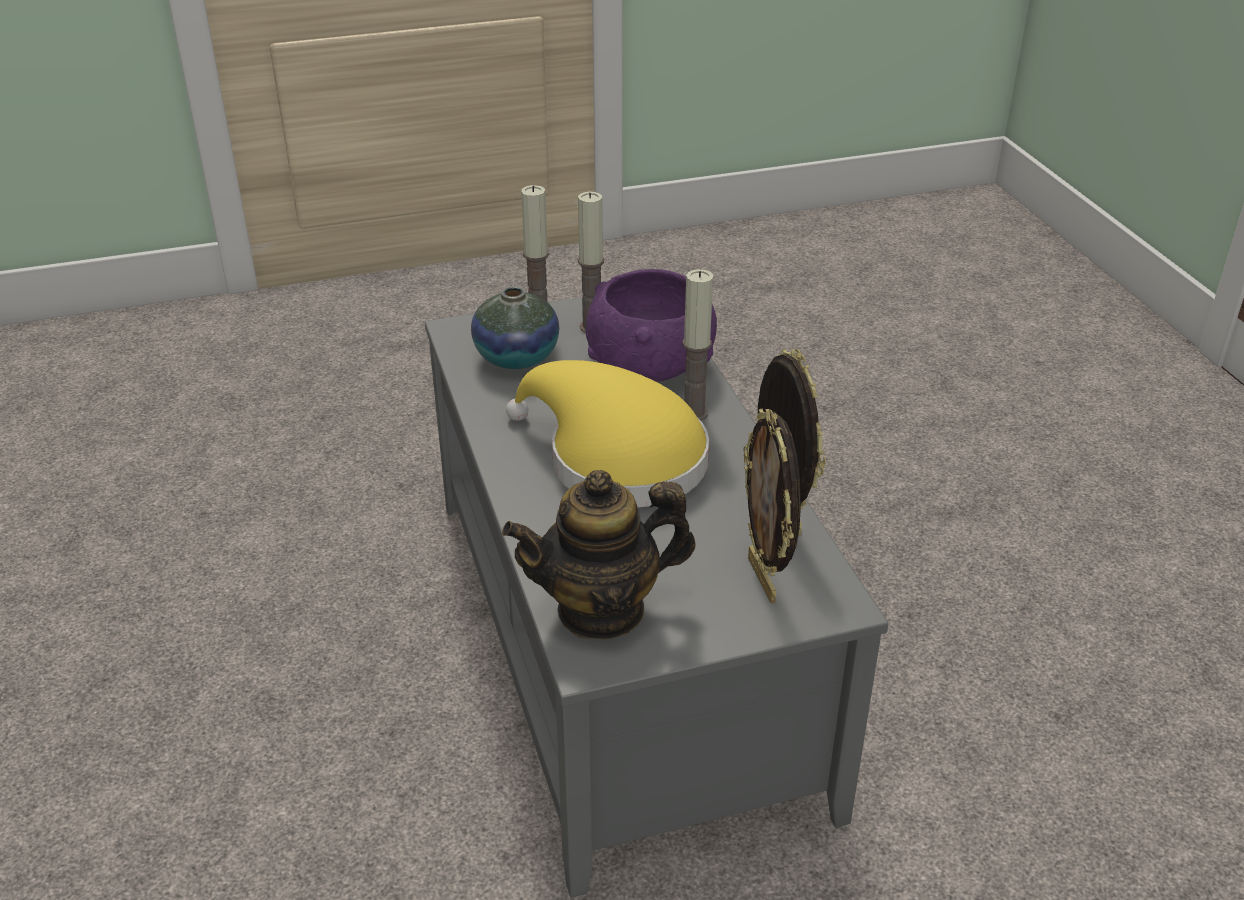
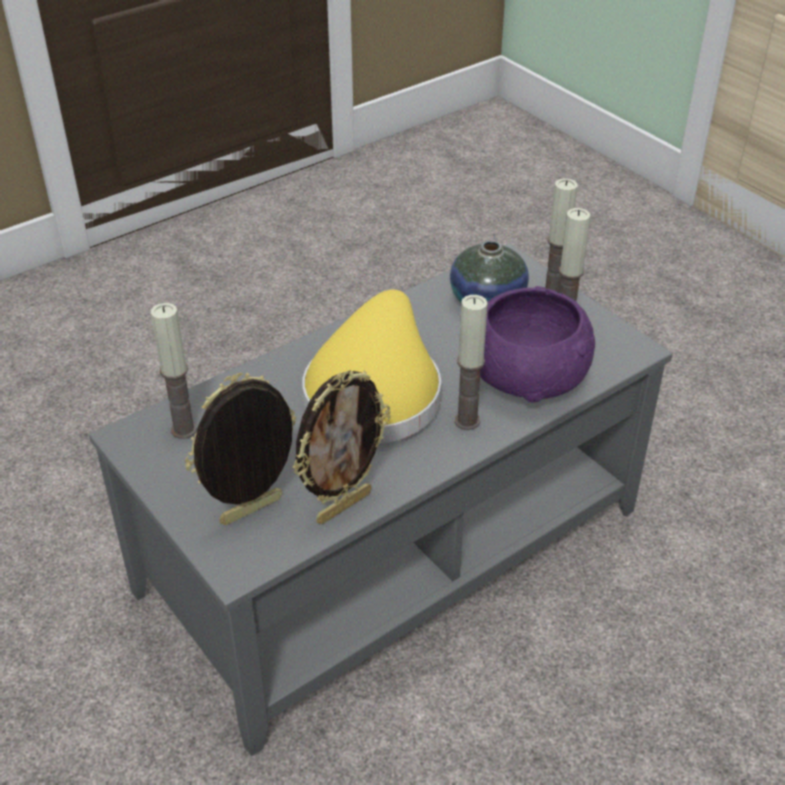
camera: 70 degrees right, 5 degrees up
teapot [502,470,696,640] -> candle [151,303,197,439]

